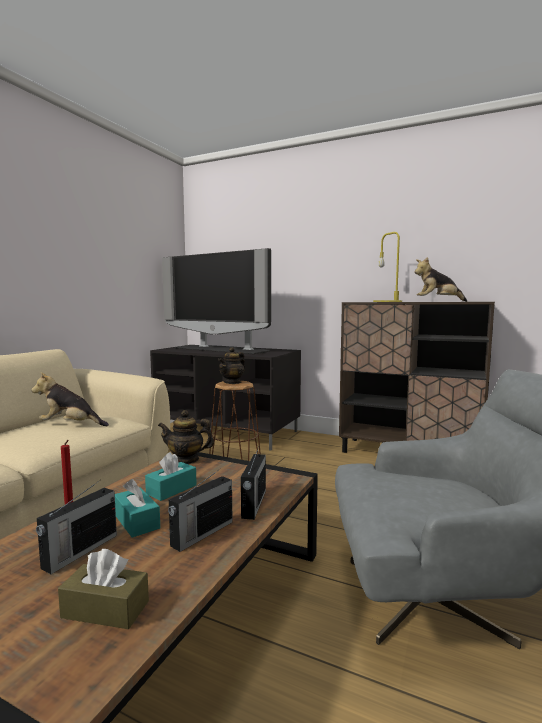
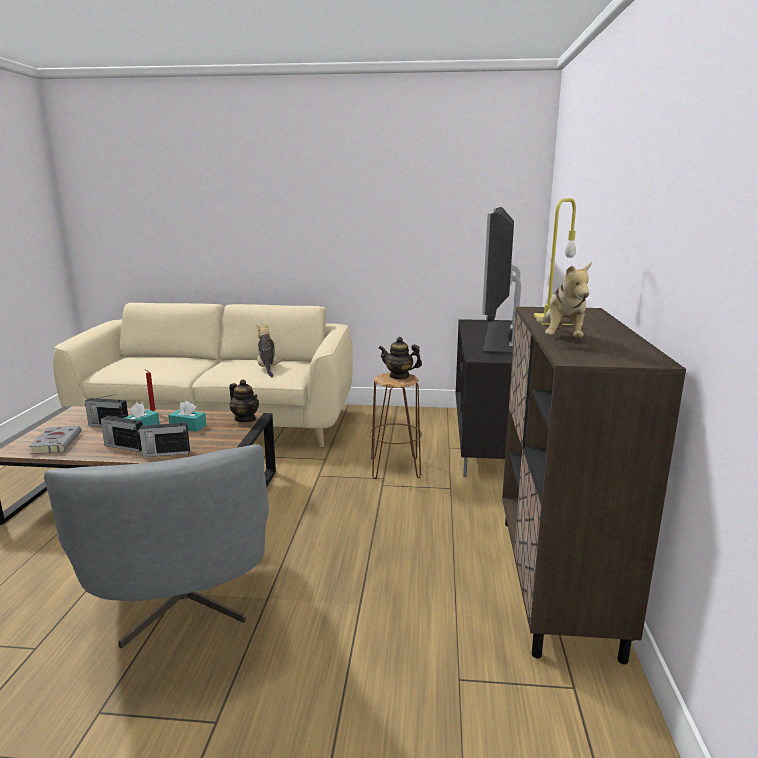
camera: 70 degrees right, 10 degrees up
brown tissue box [58,549,149,629] -> grey book [29,426,81,454]
teapot [158,410,214,464] -> teapot turned 150 degrees clockwise [229,379,259,422]
plush toy [415,257,467,302] -> plush toy turned 150 degrees counterclockwise [537,262,592,338]

